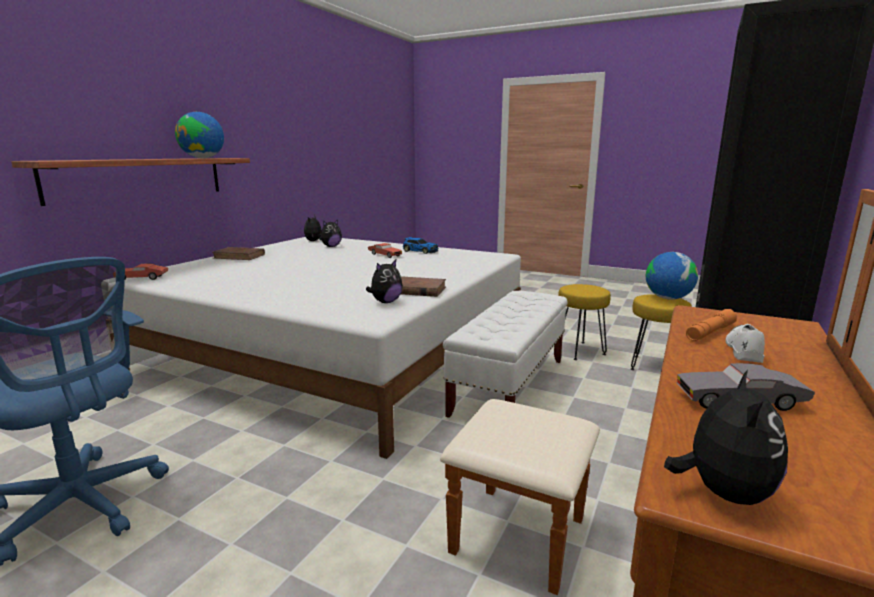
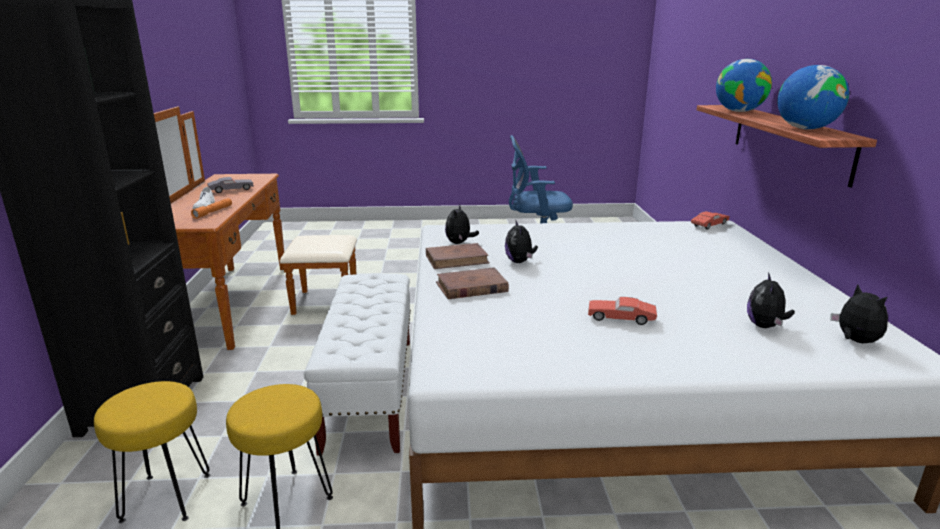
camera: 150 degrees right, 5 degrees up
brown book [213,247,265,260] -> brown book moved to [436,267,509,299]
toy car [403,237,439,254] -> none
globe [646,252,698,299] -> globe moved to [716,59,772,112]
plush toy [664,370,788,505] -> plush toy moved to [505,219,538,263]

